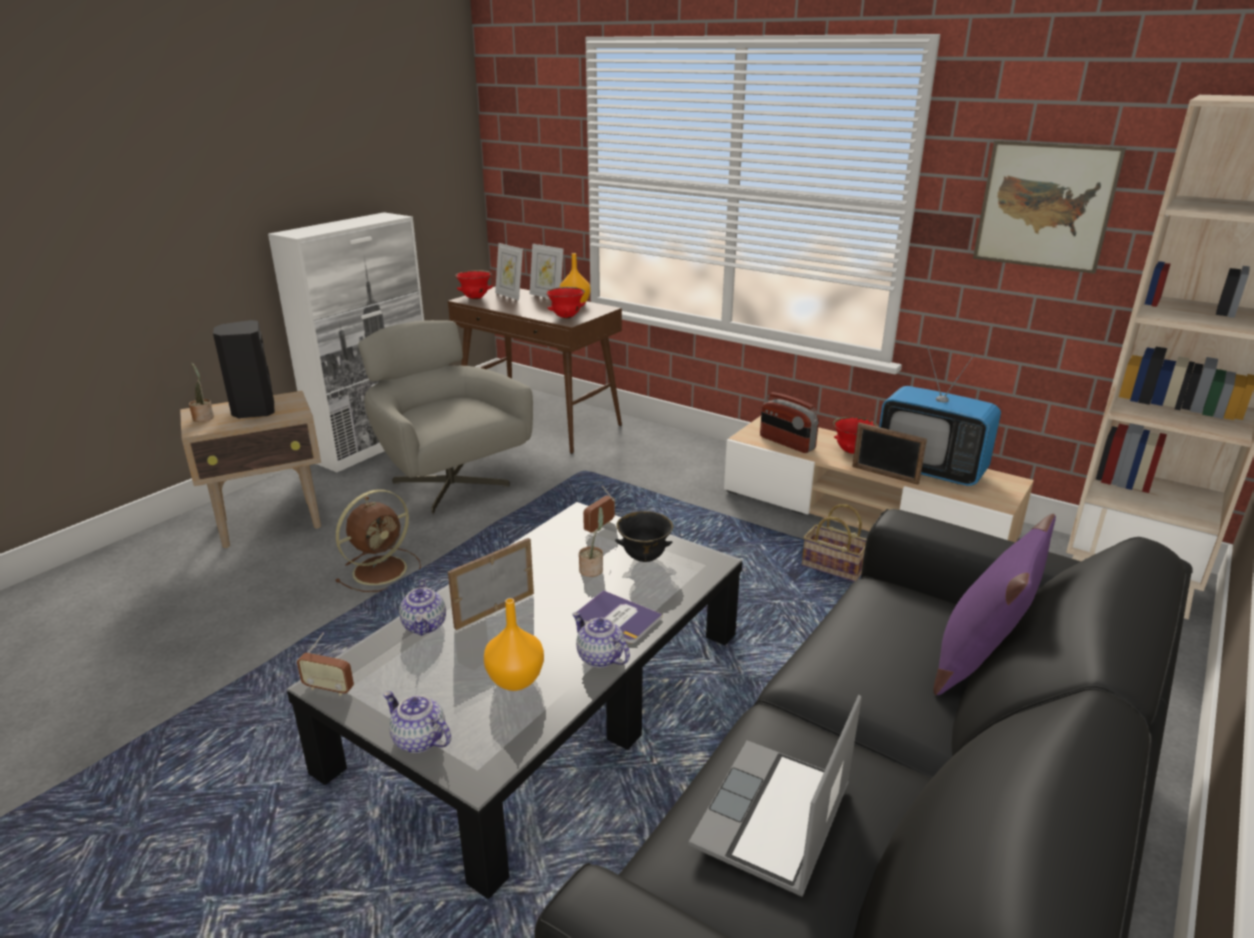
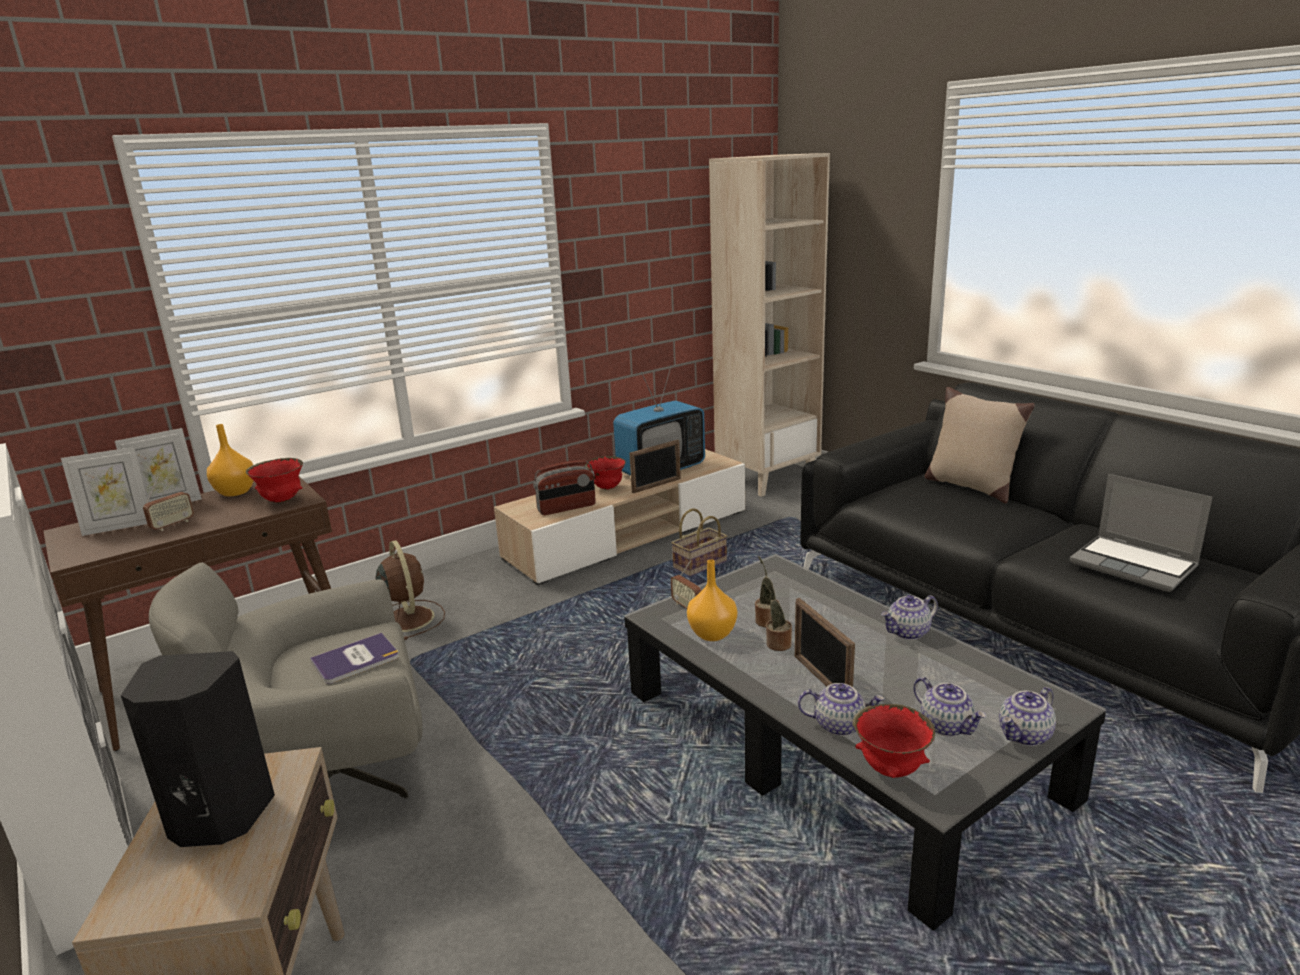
camera: 70 degrees left, 5 degrees down
potted plant [189,363,214,422] -> potted plant moved to [762,583,792,651]
radio [297,632,354,696] -> radio moved to [143,476,194,531]
brown fan [336,489,421,592] -> brown fan moved to [375,540,445,640]
red bowl [455,270,493,299] -> red bowl moved to [852,704,936,778]
orange vase [484,598,544,691] -> orange vase moved to [687,560,737,641]
book [577,590,662,644] -> book moved to [310,633,399,684]
black bowl [615,511,673,562] -> none
purple pillow [933,514,1056,695] -> beige pillow [925,387,1034,504]
picture [973,140,1126,274] -> none
none -> teapot [913,677,986,737]

